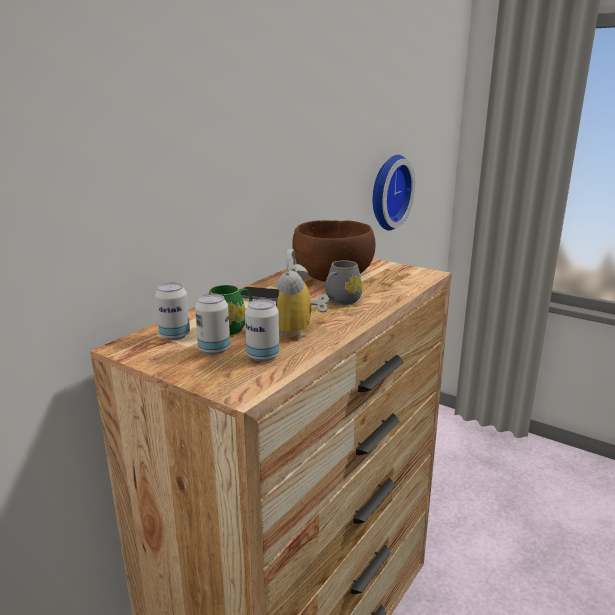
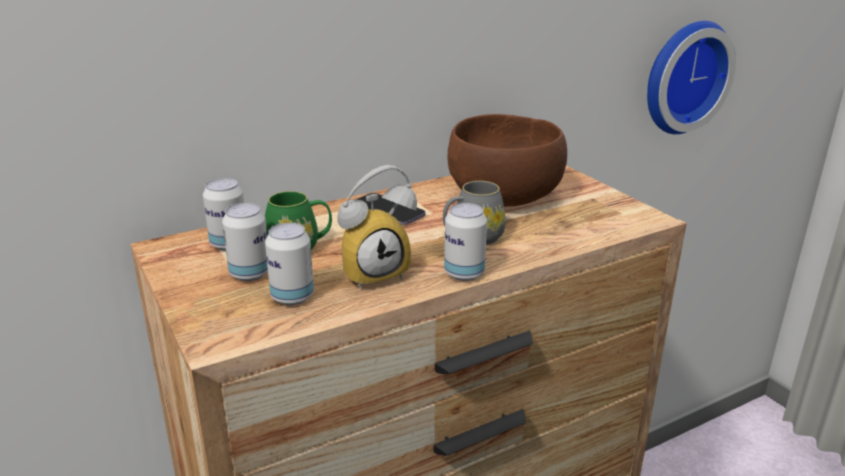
camera: 25 degrees right, 5 degrees up
alarm clock [276,249,329,340] -> alarm clock turned 150 degrees counterclockwise [338,165,417,290]
none -> can [444,203,487,281]

